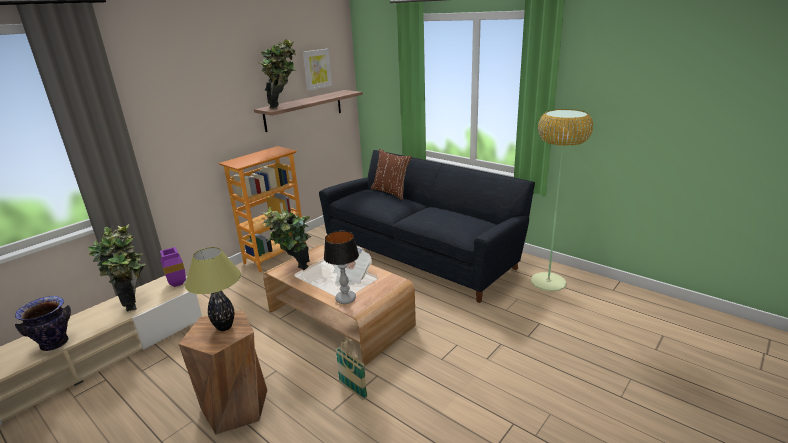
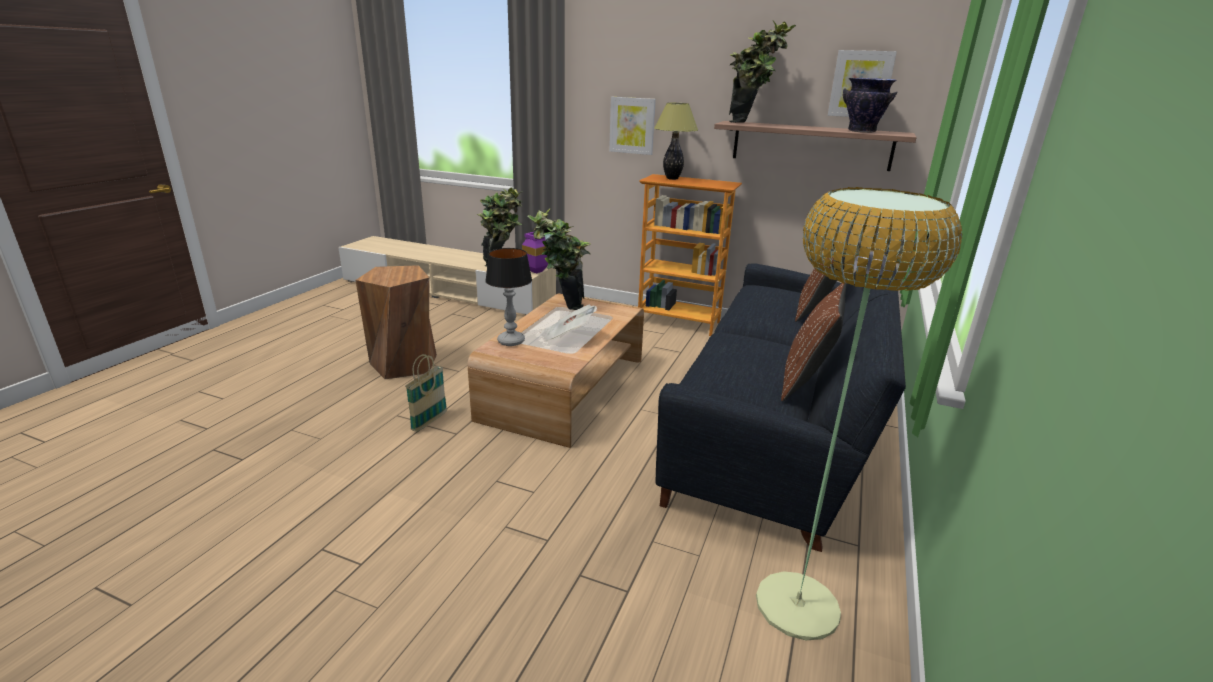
camera: 70 degrees right, 0 degrees up
vase [15,296,71,351] -> vase moved to [843,78,898,133]
table lamp [185,247,241,331] -> table lamp moved to [654,103,698,180]
none -> picture [609,97,656,155]
none -> brown pillow [781,282,846,401]

